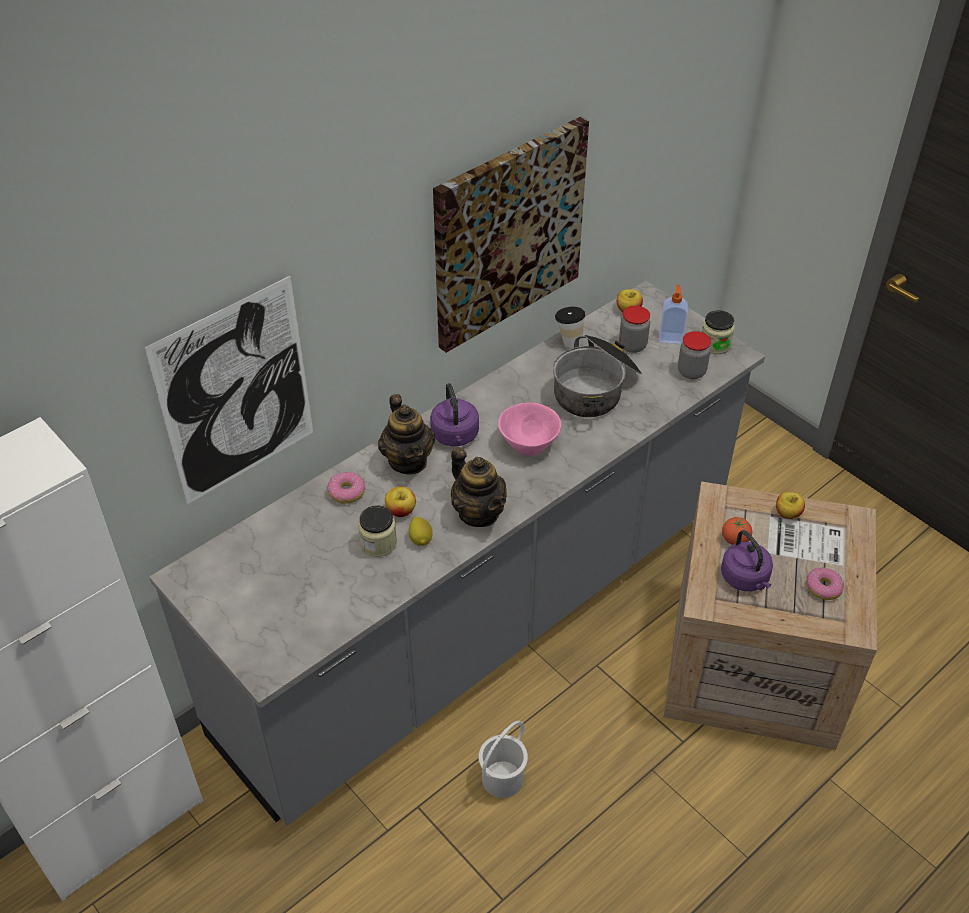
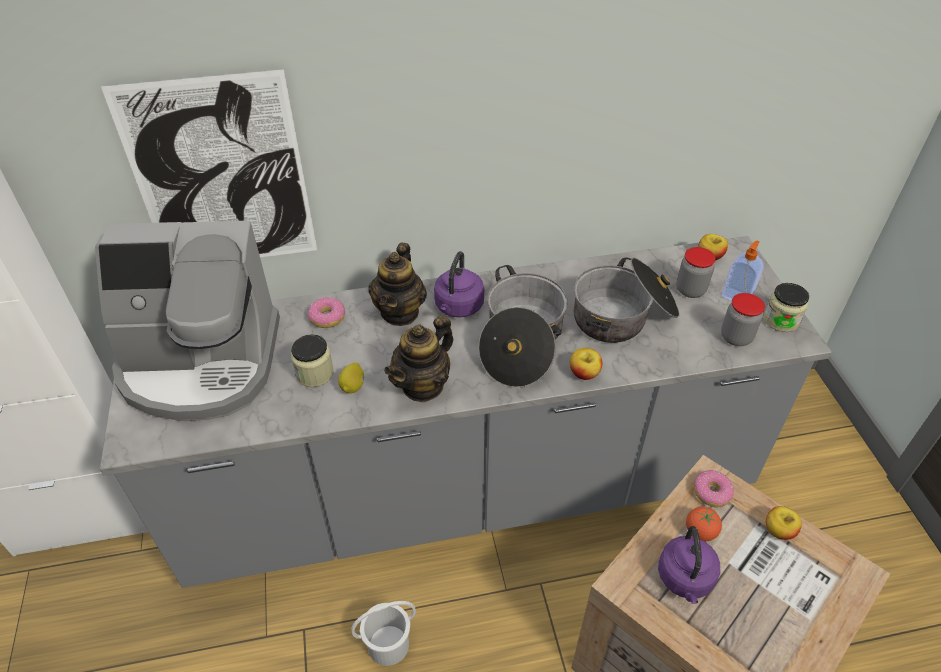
camera: 30 degrees right, 0 degrees up
apple [385,487,416,517] -> apple moved to [570,348,602,380]
picture [433,116,589,353] -> none
teapot [451,447,507,527] -> teapot turned 45 degrees clockwise [384,315,454,402]
pink bowl [498,403,561,456] -> cooking pot [478,265,567,387]
cup [555,307,585,349] -> none
donut [806,568,844,600] -> donut moved to [694,470,734,507]
none -> coffee machine [95,221,280,421]

